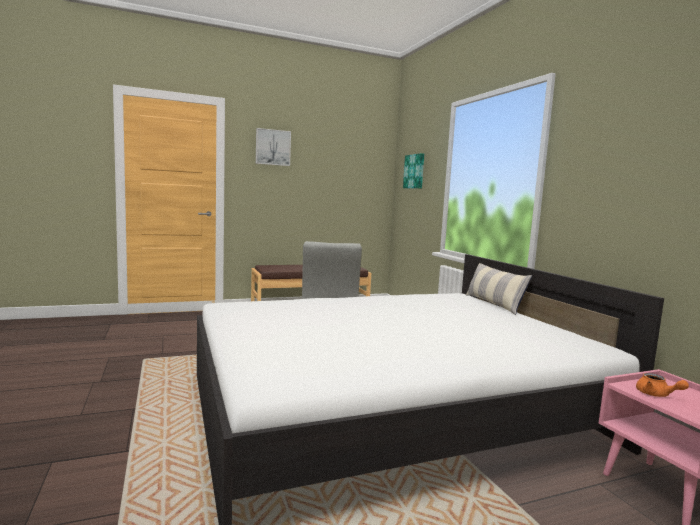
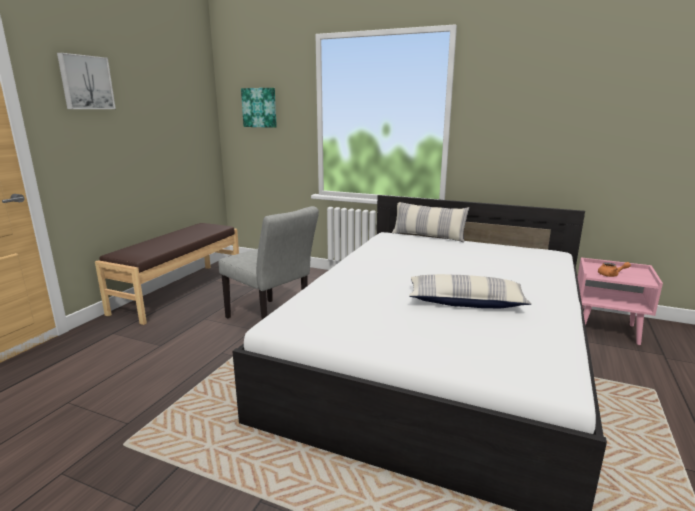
camera: 45 degrees left, 10 degrees up
none -> pillow [409,274,532,309]

